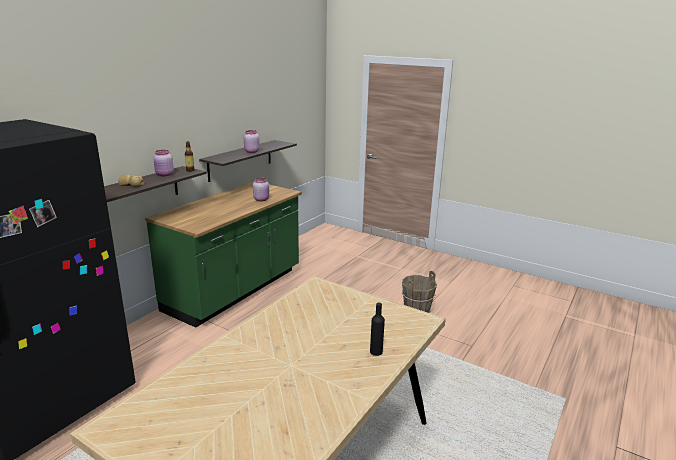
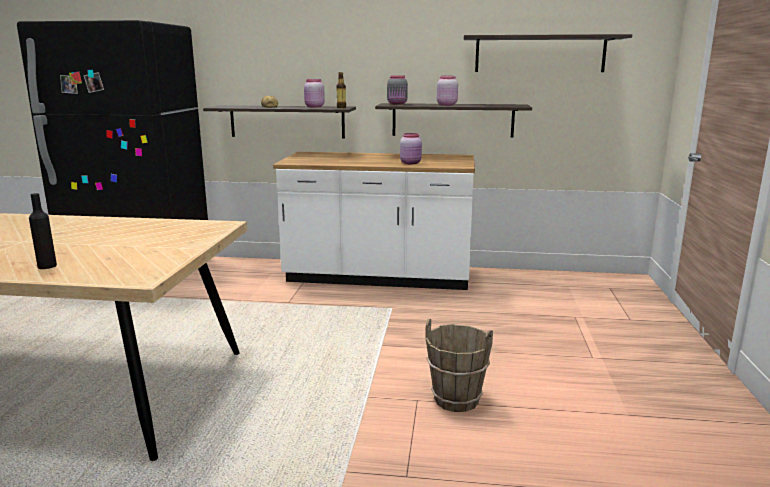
camera: 65 degrees right, 5 degrees down
green counter [145,182,302,328] -> white counter [273,152,475,290]
none -> grey jar [387,76,408,105]
none -> shelf [464,34,632,72]

